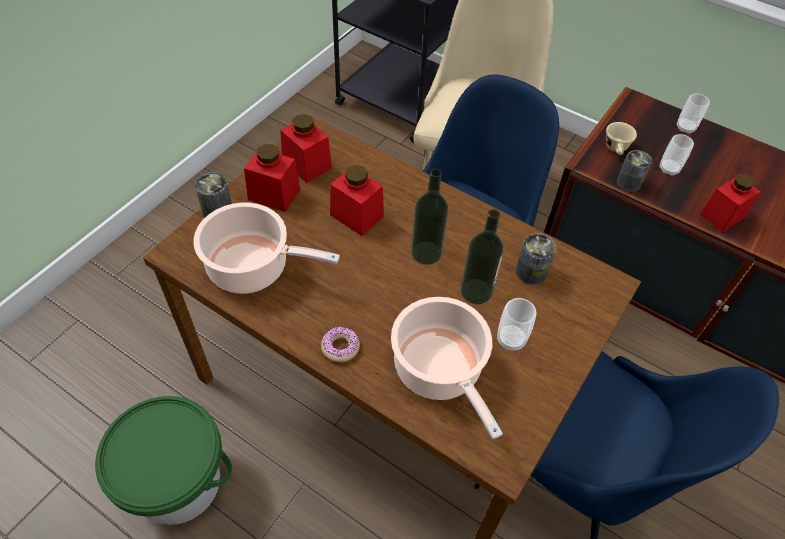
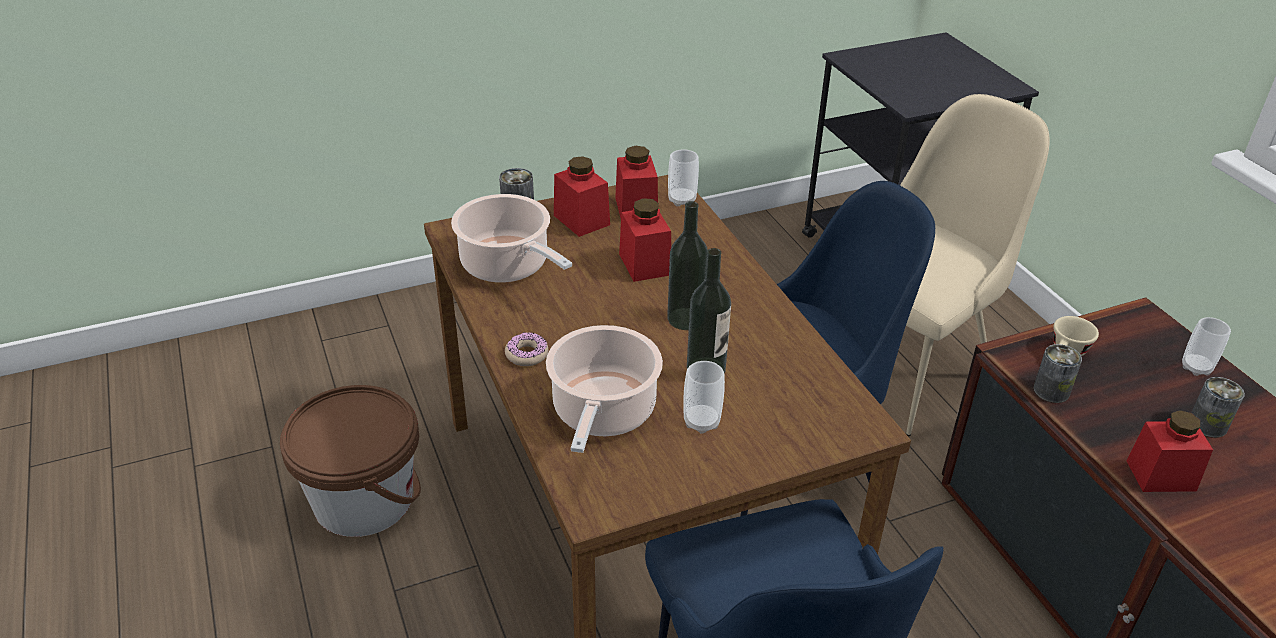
camera: 35 degrees right, 15 degrees down
green bucket [95,396,232,525] -> brown bucket [280,385,421,537]
can [516,233,556,285] -> can moved to [1191,377,1245,438]
cup [659,134,694,176] -> cup moved to [668,149,699,207]

